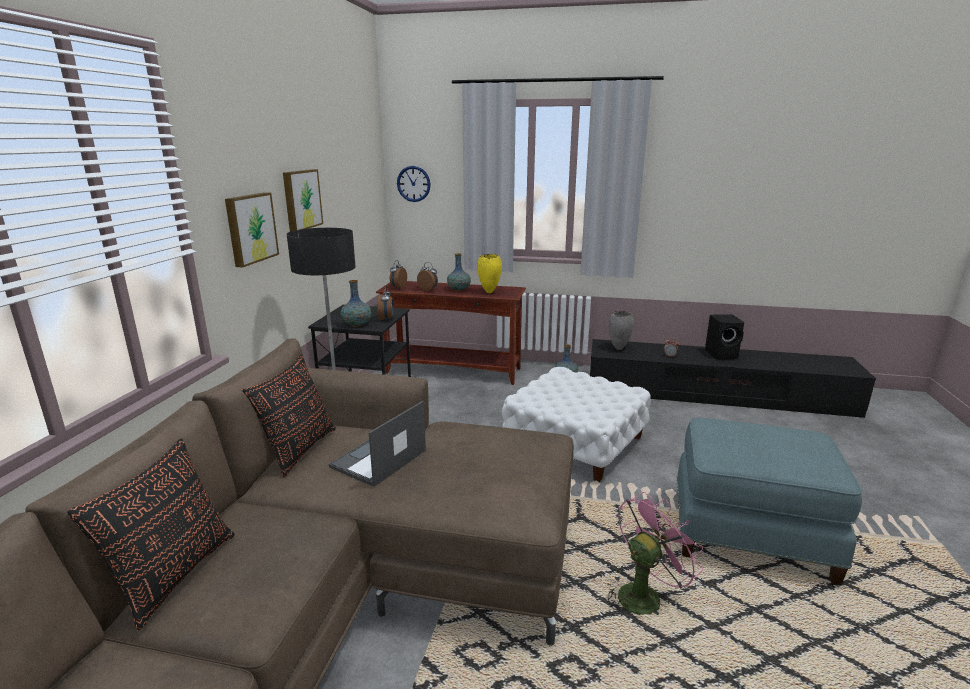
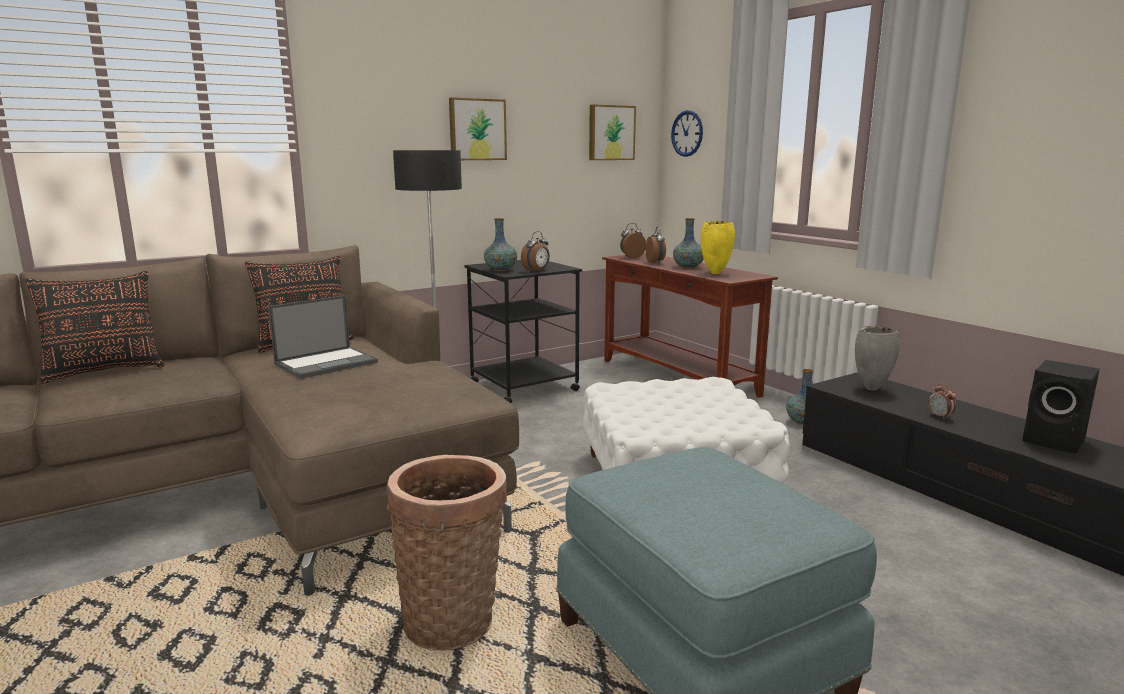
camera: 45 degrees right, 5 degrees down
picture [225,192,279,267] -> picture moved to [589,104,636,160]
laptop [329,401,426,487] -> laptop turned 150 degrees clockwise [268,295,378,379]
pink fan [608,492,703,615] -> basket [386,455,507,650]

